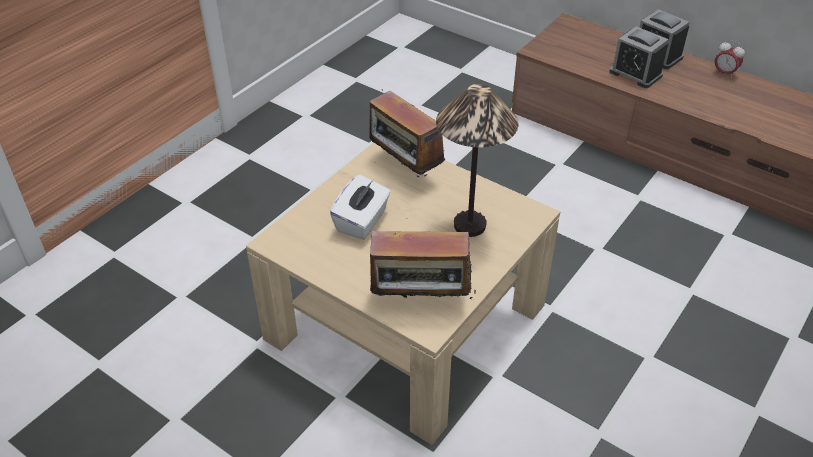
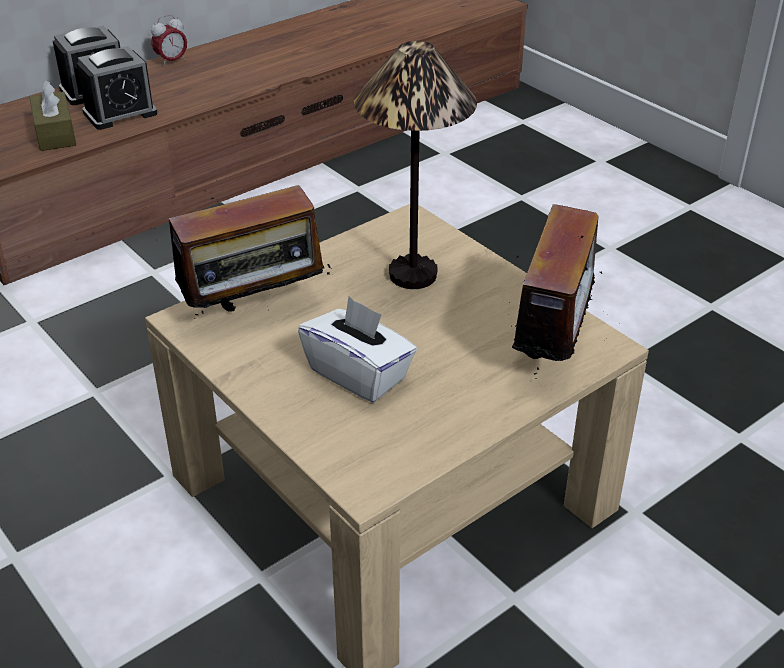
camera: 75 degrees left, 5 degrees down
none -> brown tissue box [29,81,76,151]

